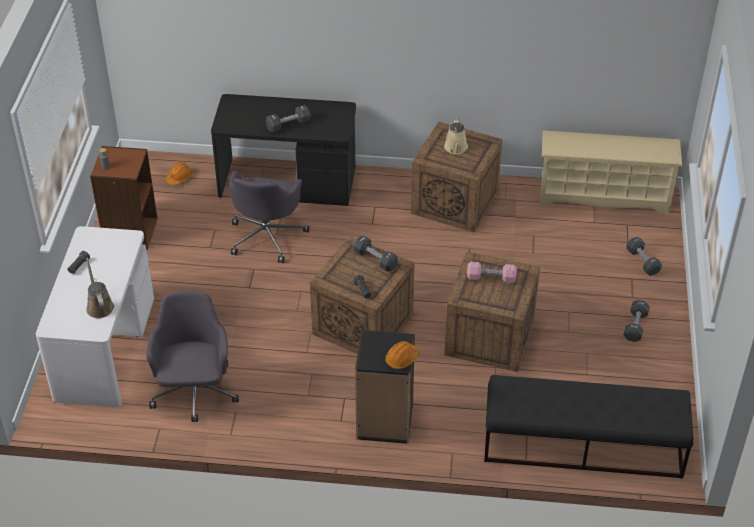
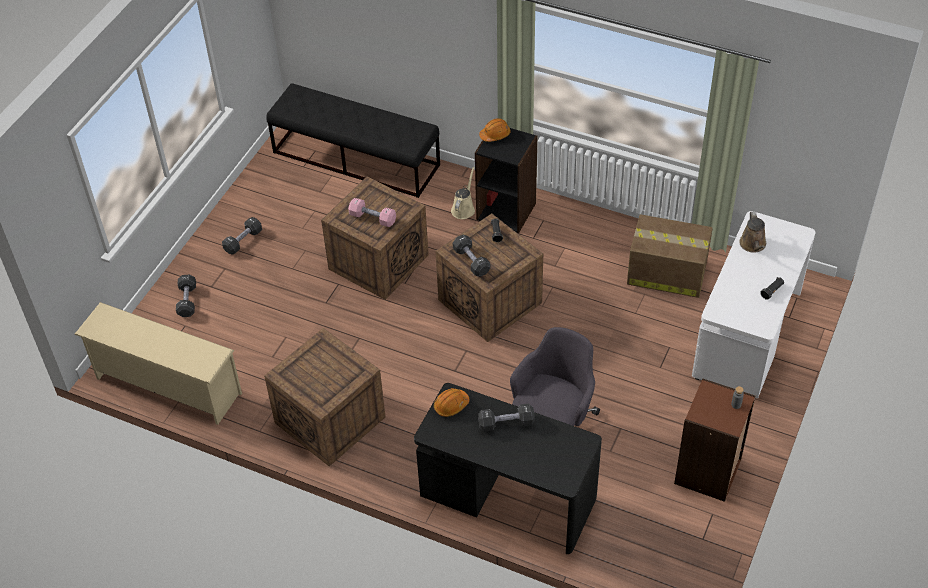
camera: 160 degrees left, 5 degrees up
grey office chair [146,290,239,422] -> cardboard box [627,214,712,298]
orange hard hat [166,162,192,185] -> orange hard hat moved to [434,388,469,417]
beige watering can [444,118,468,154] -> beige watering can moved to [451,167,475,219]

